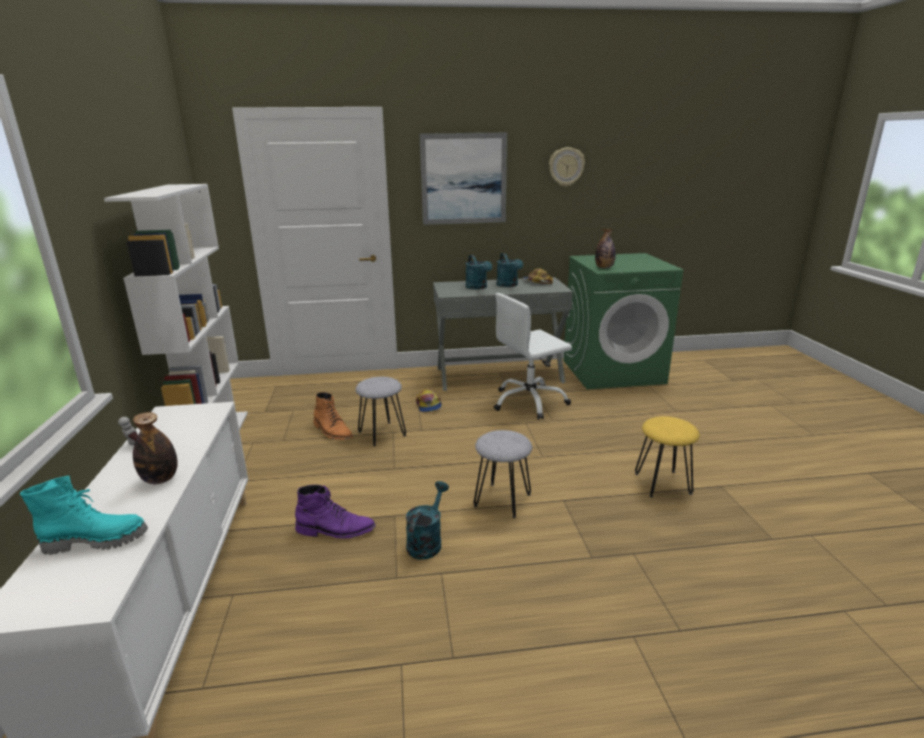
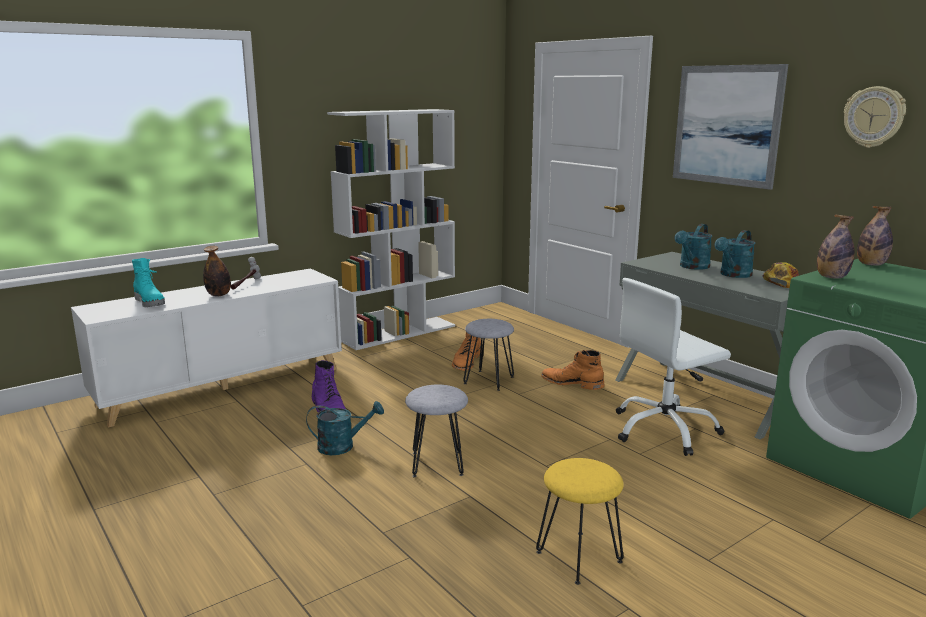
camera: 60 degrees right, 5 degrees down
cap [416,389,442,412] -> orange boot [541,350,604,390]
white office chair [494,293,572,420] -> white office chair turned 60 degrees counterclockwise [616,278,731,456]
none -> bottle [857,206,893,266]

